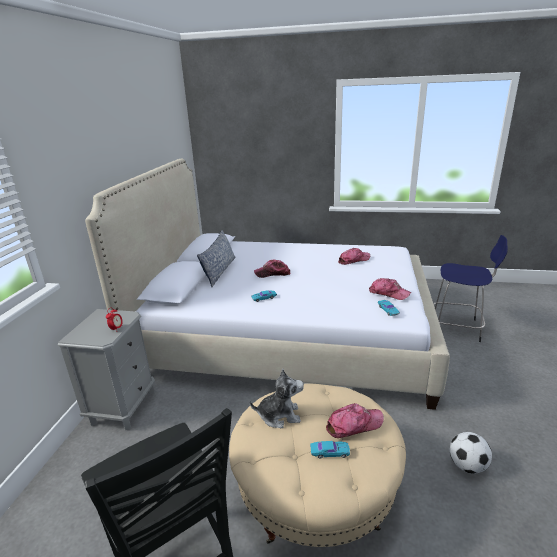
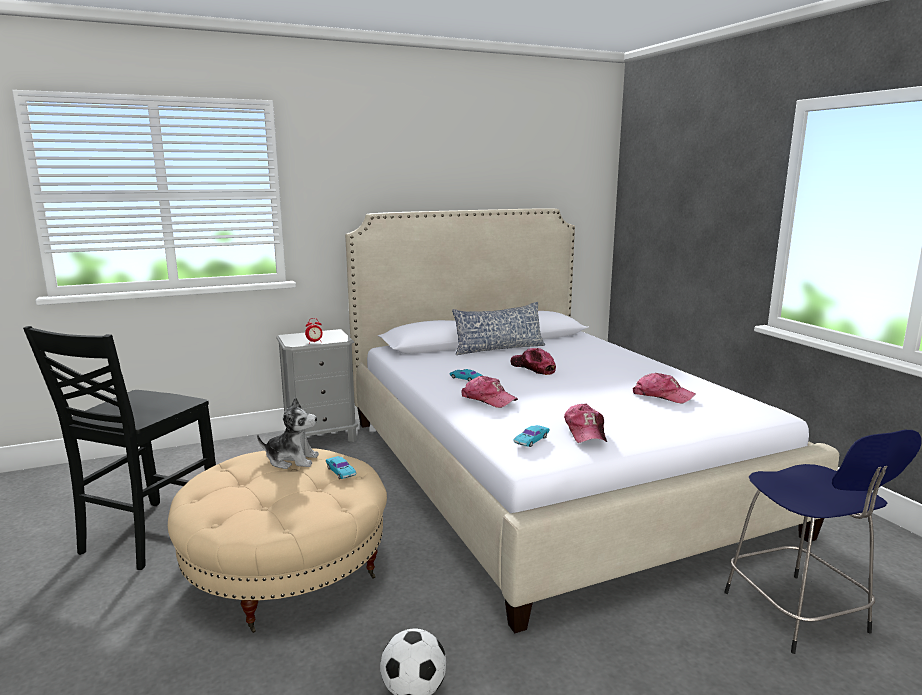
camera: 55 degrees right, 10 degrees down
plush toy [250,369,304,428] -> plush toy turned 45 degrees counterclockwise [257,397,319,469]
turquoise toy car [310,441,350,459] -> turquoise toy car moved to [326,456,356,479]
cap [326,403,384,438] -> cap moved to [462,375,518,408]

